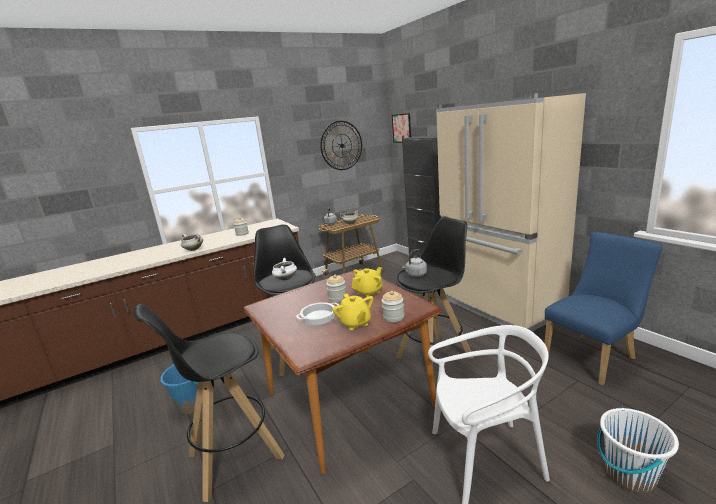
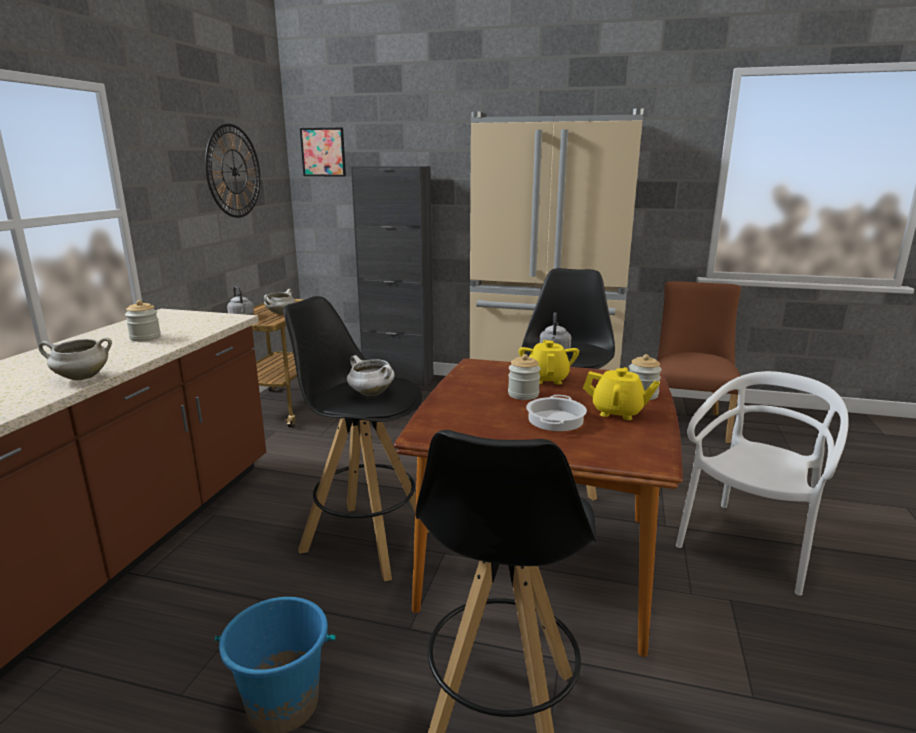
camera: 45 degrees left, 0 degrees up
blue chair [545,232,662,385] -> brown chair [657,281,741,444]
white bucket [597,407,679,494] -> none

